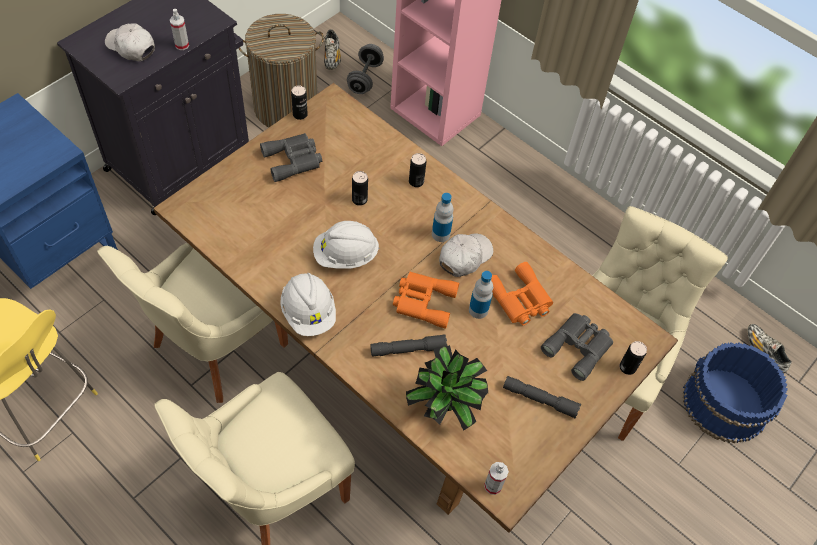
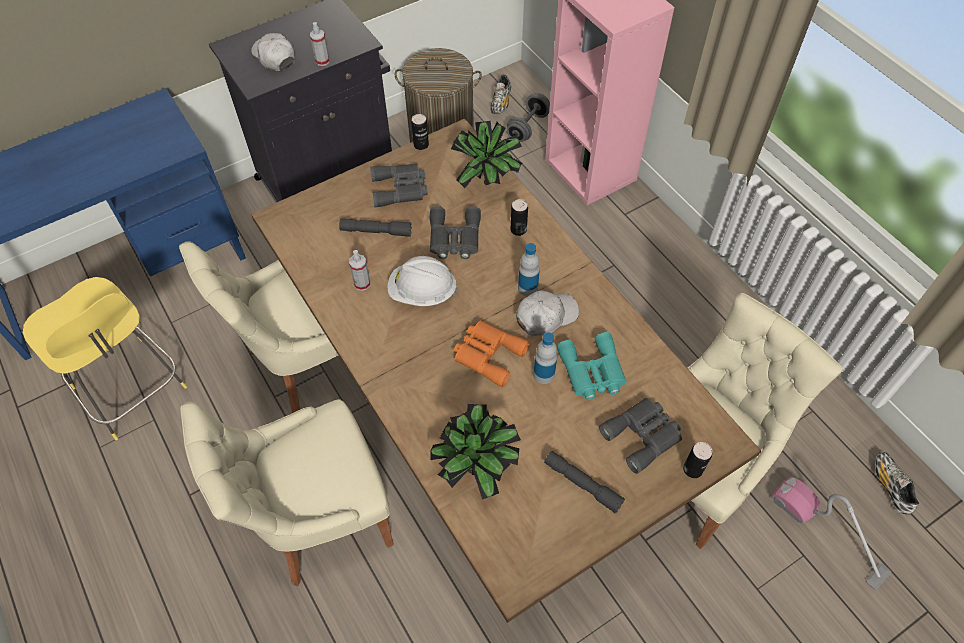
camera: 20 degrees right, 0 degrees up
white hard hat [281,273,336,336] -> none
can [352,171,368,205] -> grey binoculars [430,206,481,259]
grey flashlight [370,334,447,357] -> grey flashlight moved to [339,219,412,237]
spray bottle [484,462,509,495] -> spray bottle moved to [349,250,371,291]
orange binoculars [491,262,553,325] -> turquoise binoculars [557,332,627,400]
blue bucket [682,342,788,444] -> vacuum cleaner [772,477,891,590]
none -> potted plant [451,121,523,188]

